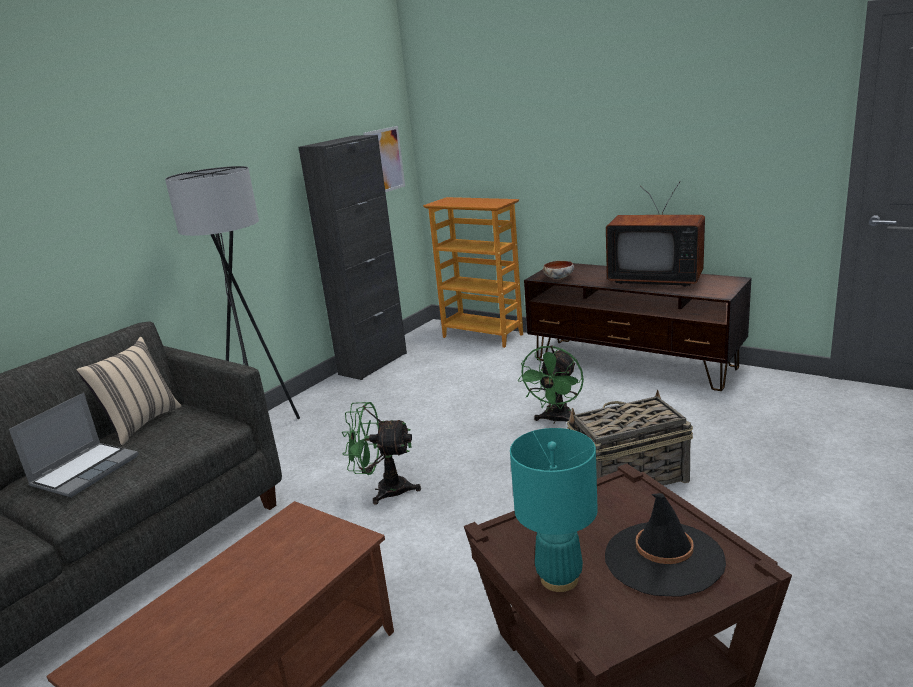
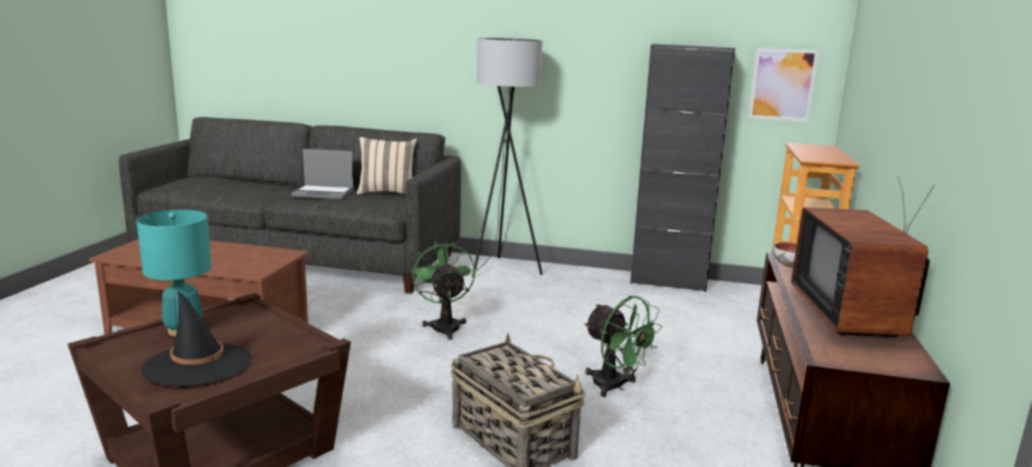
camera: 65 degrees right, 5 degrees down
green fan [518,345,584,424] -> green fan turned 135 degrees counterclockwise [584,296,662,397]

